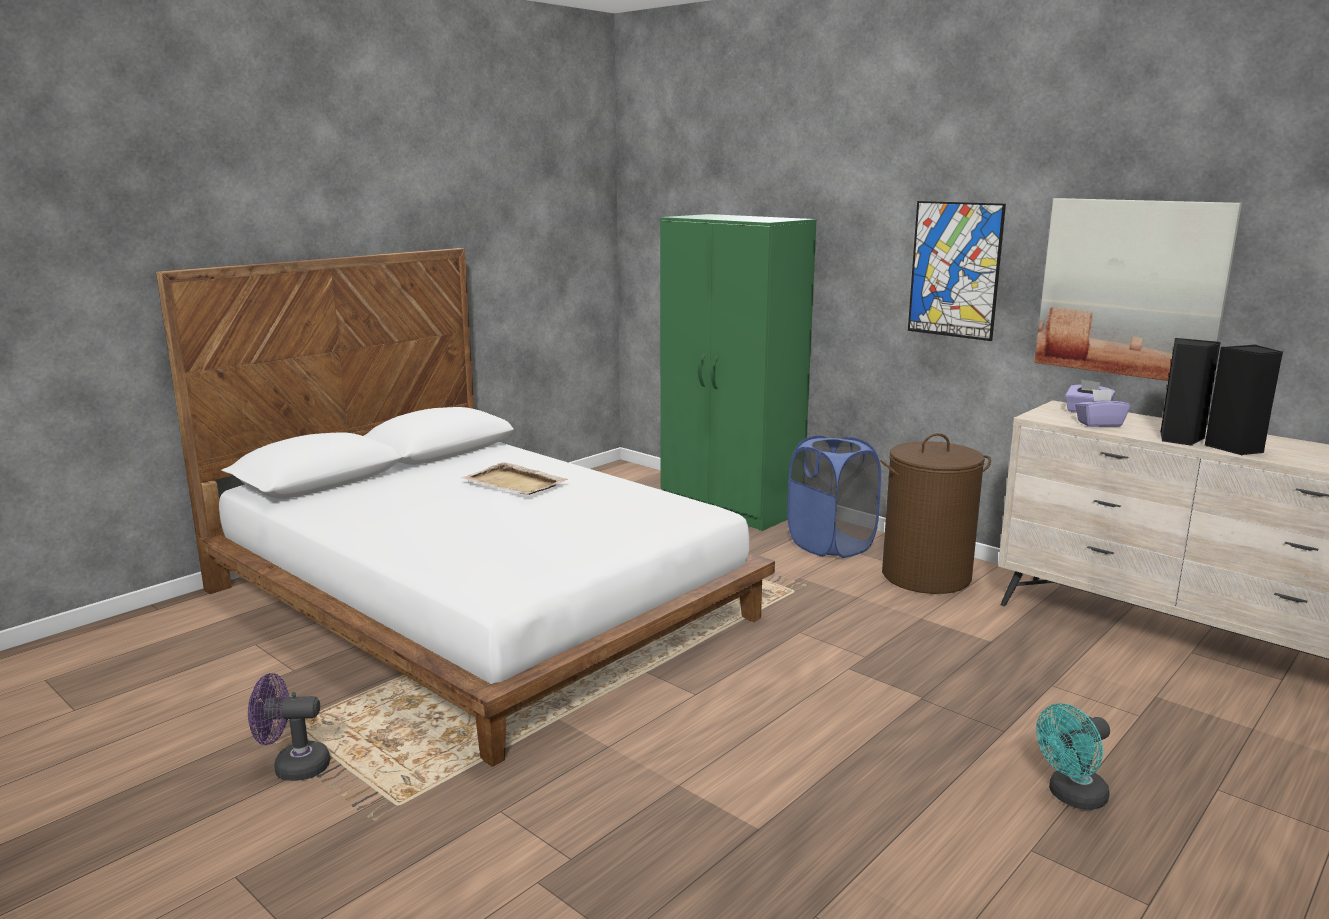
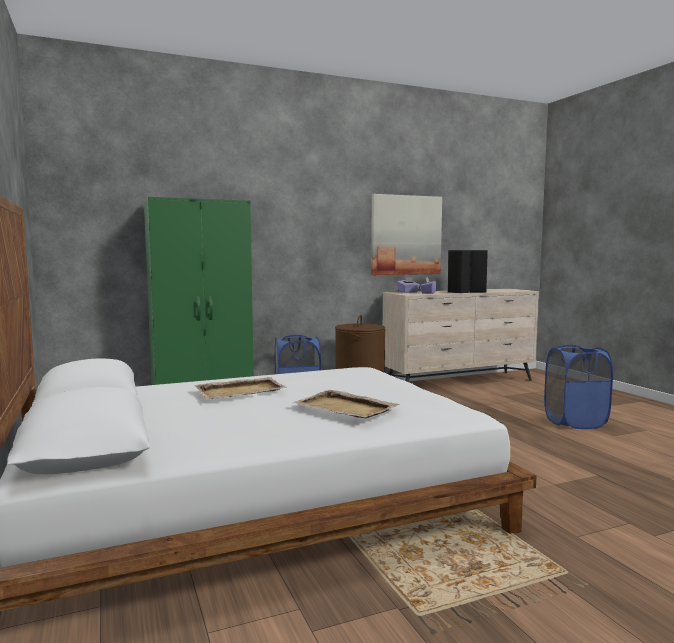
camera: 65 degrees left, 10 degrees down
purple fan [248,673,330,781] -> none
picture [908,201,1006,341] -> none
turquoise fan [1036,703,1110,810] -> blue laundry basket [544,345,613,429]
none -> beige tray [293,390,400,418]

